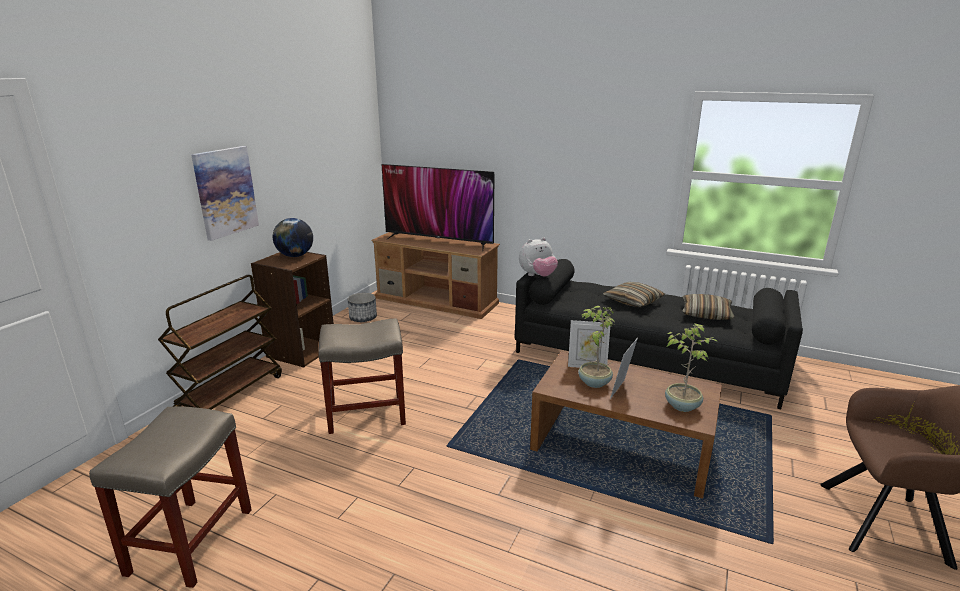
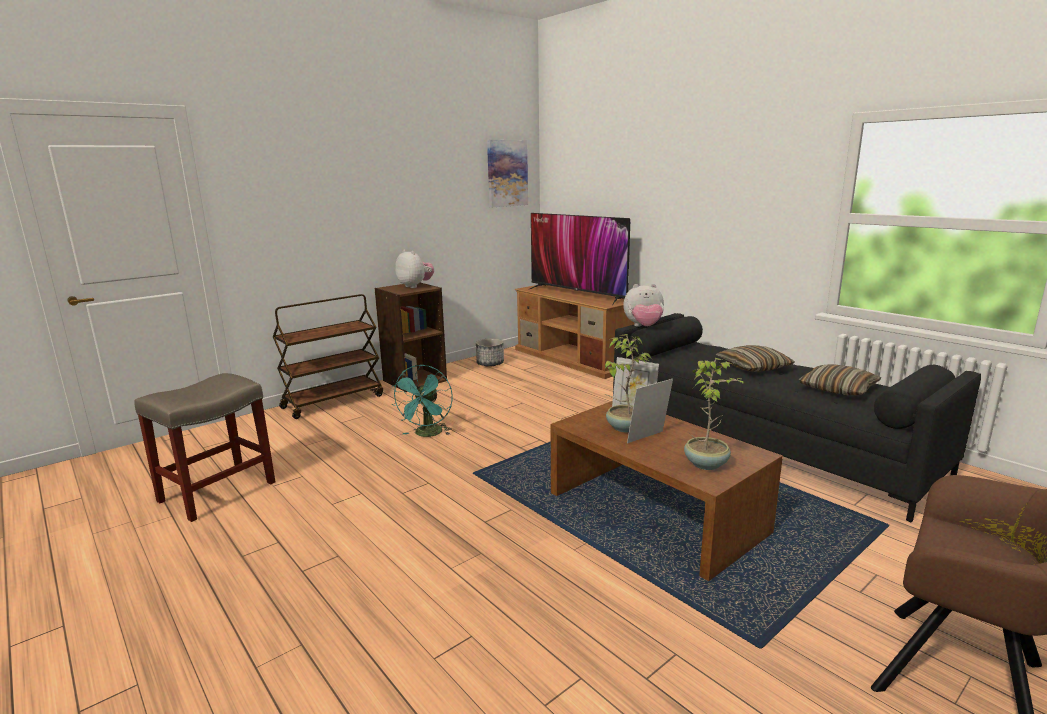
camera: 25 degrees right, 5 degrees down
picture [191,146,259,241] -> picture moved to [487,140,528,207]
globe [273,218,313,257] -> plush toy [395,250,434,288]
beige stool [319,318,406,434] -> turquoise fan [391,365,453,437]

